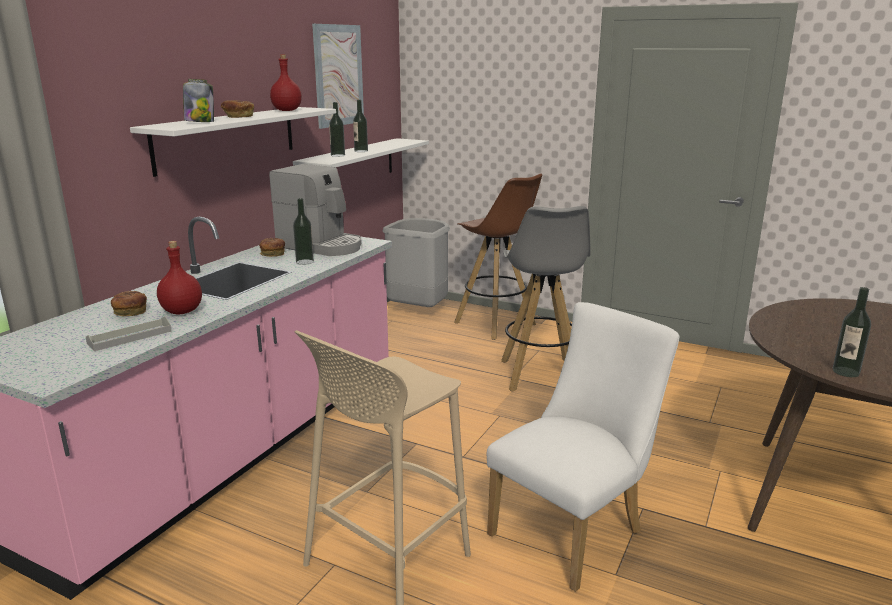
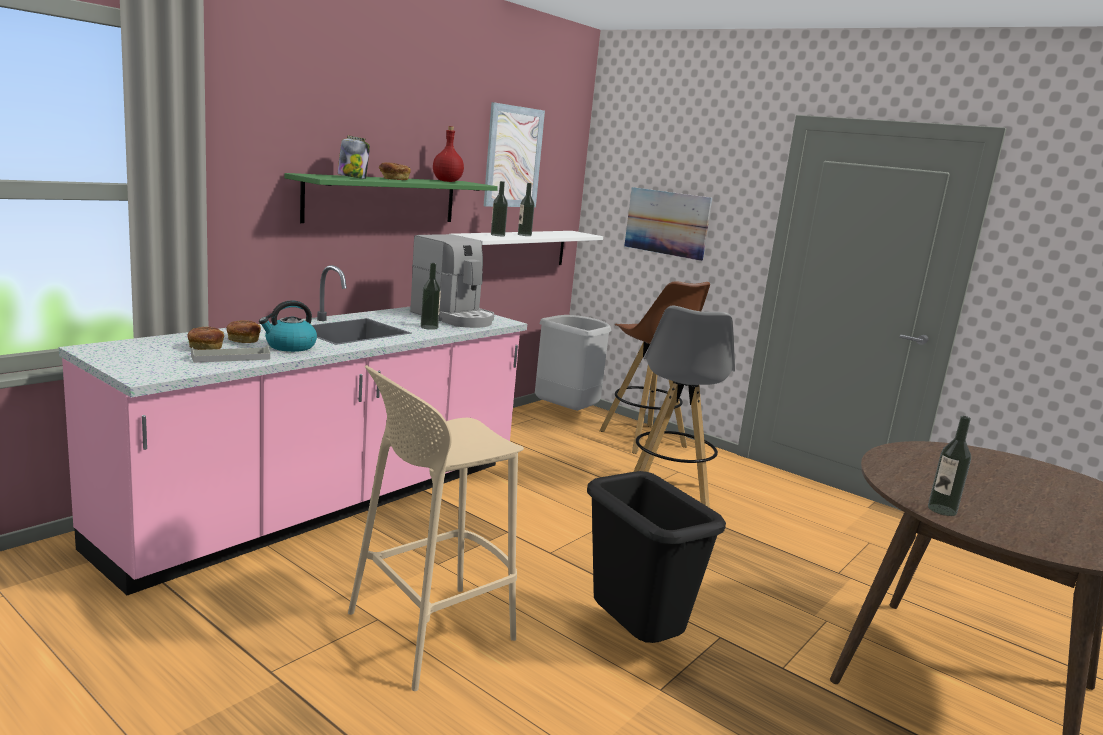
camera: 10 degrees right, 5 degrees down
white shelf [130,107,336,177] -> green shelf [285,173,498,223]
red bottle [157,241,202,315] -> kettle [259,300,317,352]
bread [259,238,285,257] -> bread moved to [188,326,224,350]
white chair [487,302,679,592] -> black trash can [587,471,726,643]
none -> picture [624,187,712,261]

